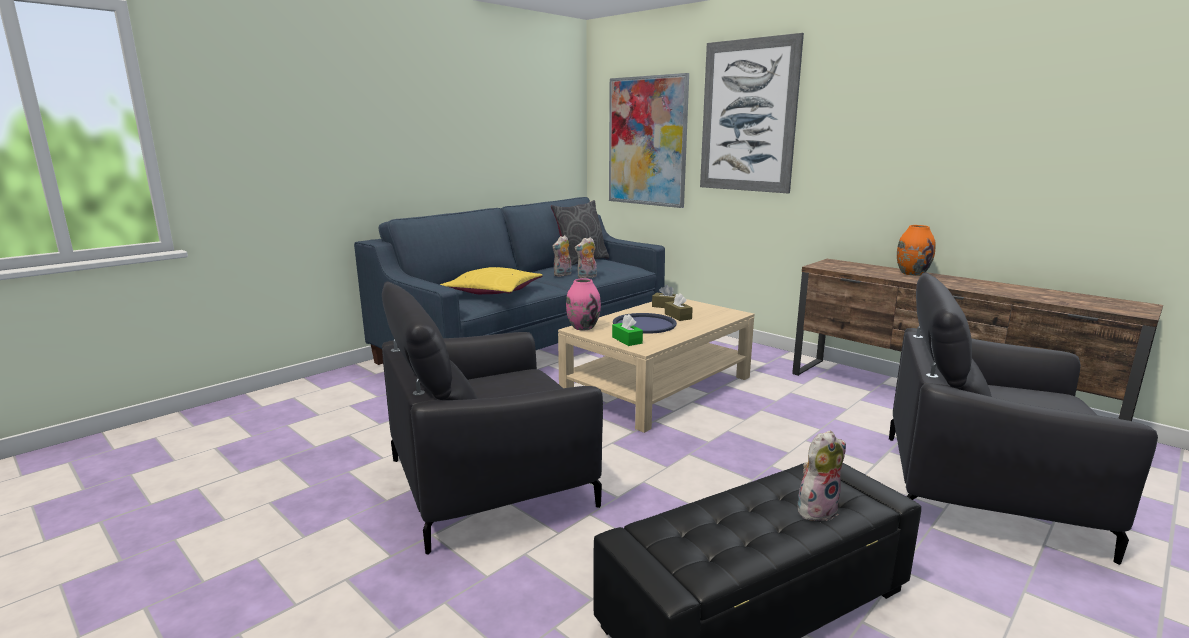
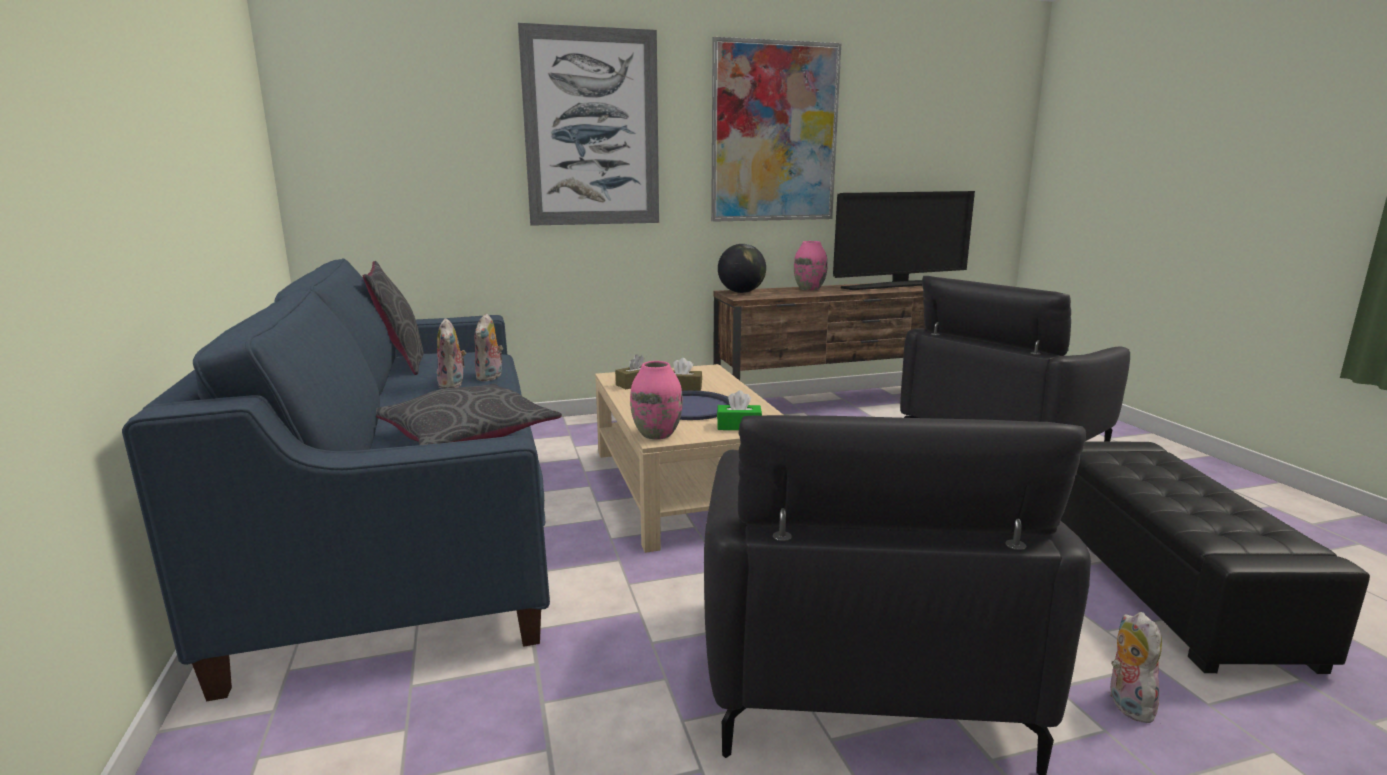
camera: 60 degrees left, 0 degrees up
yellow pillow [440,267,543,294] -> grey pillow [376,384,562,445]
picture [609,73,689,208] -> picture moved to [711,37,842,222]
plush toy [797,430,846,521] -> plush toy moved to [1110,612,1162,723]
orange vase [897,225,936,276] -> pink vase [794,241,828,290]
none -> globe [718,244,766,293]
none -> television [833,191,975,290]

